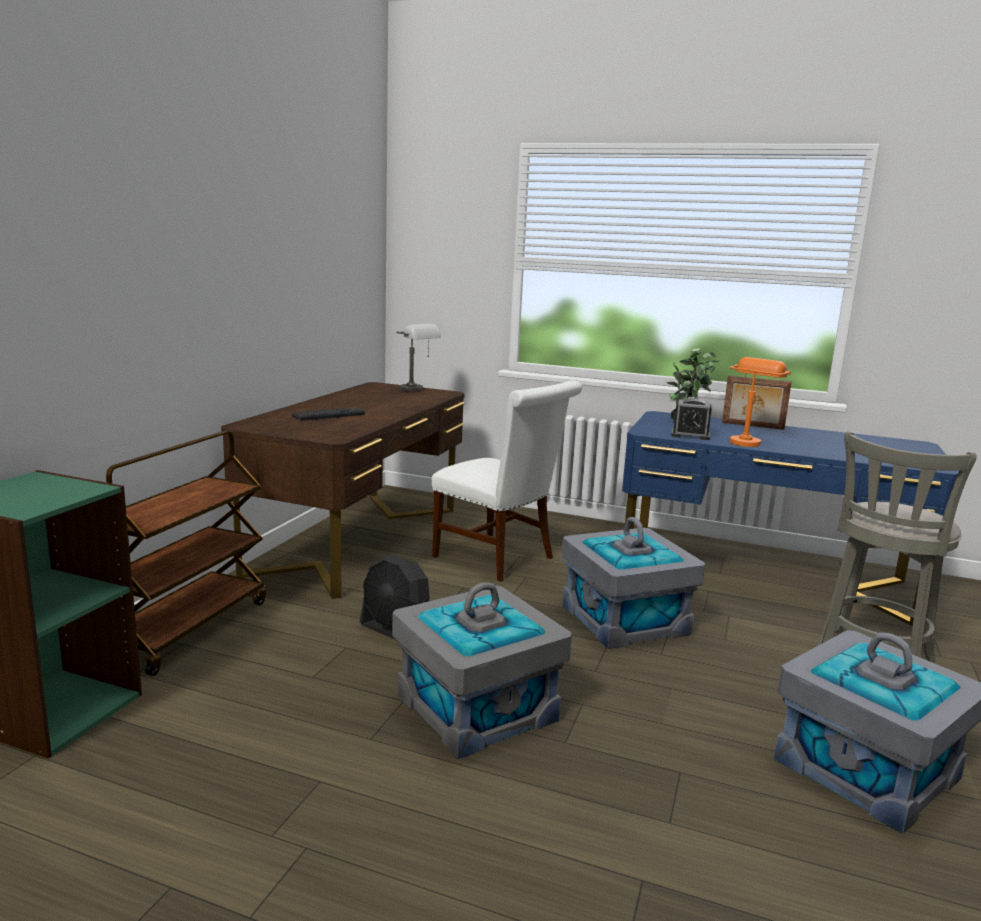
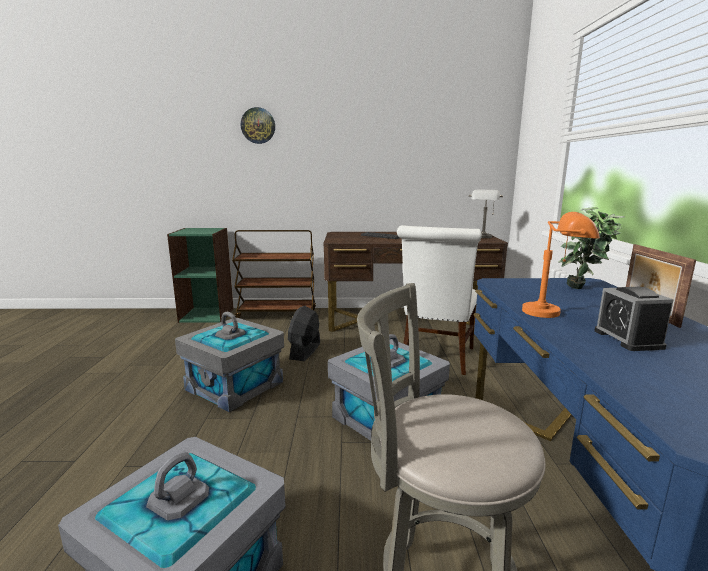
camera: 70 degrees right, 0 degrees up
alarm clock [671,398,712,440] -> alarm clock moved to [594,287,674,351]
none -> wall clock [241,107,275,144]

